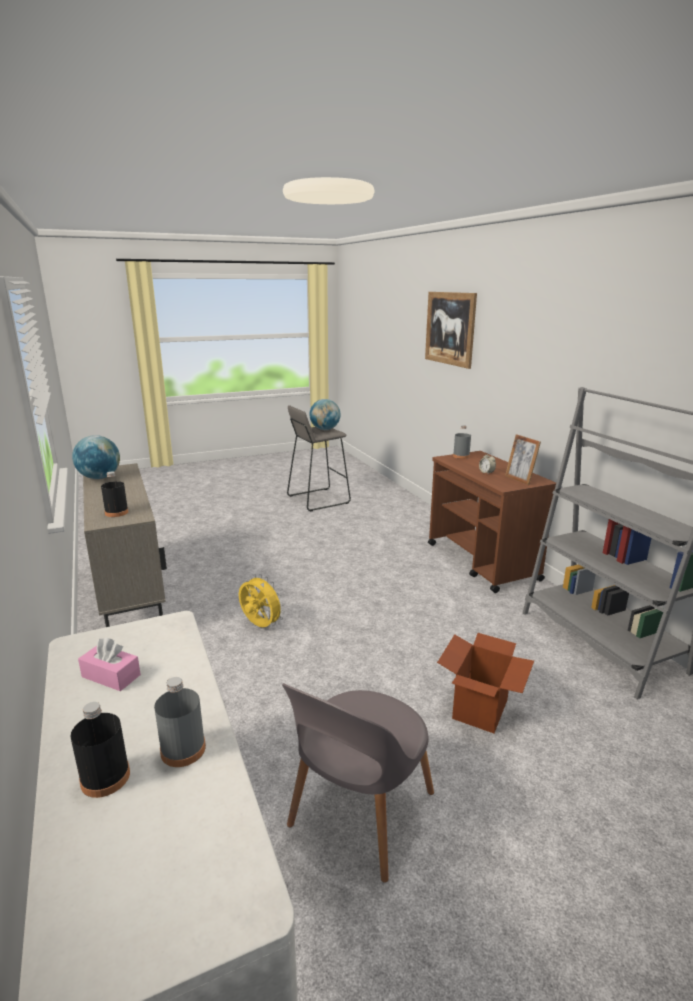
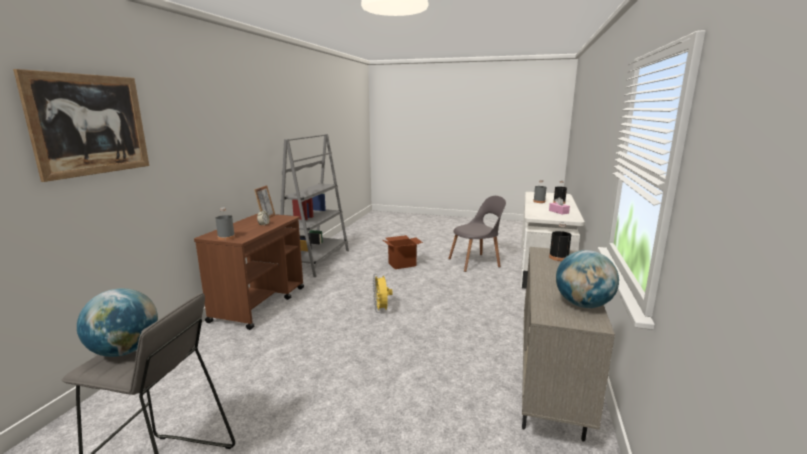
camera: 140 degrees left, 5 degrees down
yellow fan [239,574,285,627] -> yellow fan moved to [372,274,393,313]

